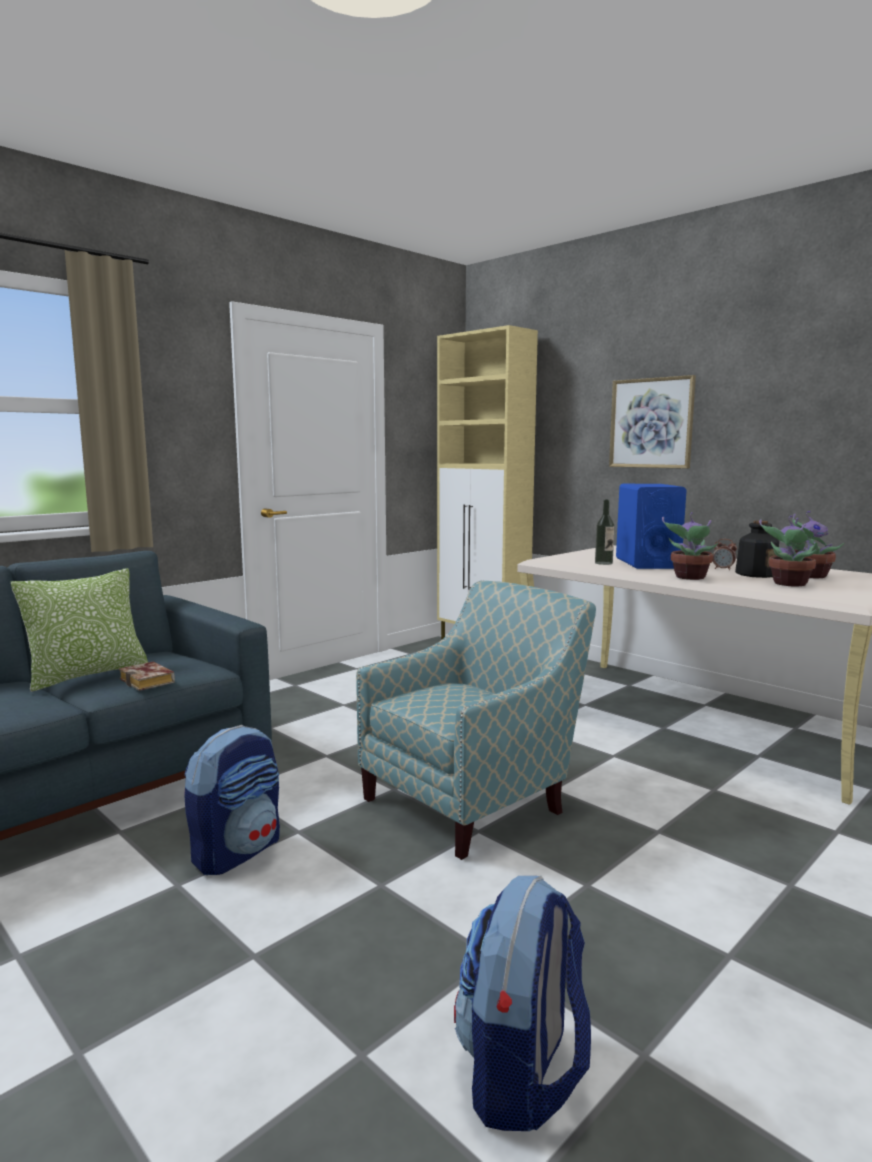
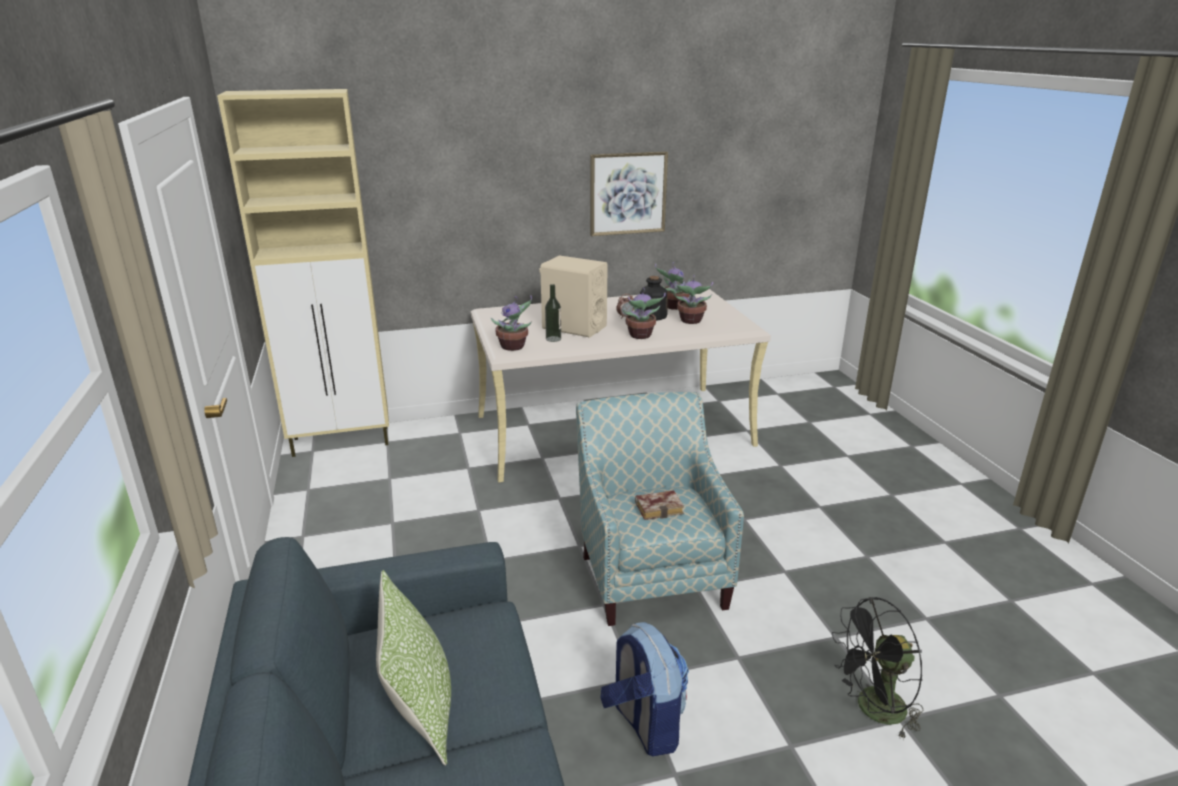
camera: 60 degrees left, 15 degrees up
book [119,661,175,691] -> book moved to [635,490,684,520]
backpack [454,876,591,1131] -> none
picture [609,375,696,469] -> picture moved to [590,151,668,236]
blue speaker [616,484,687,569] -> beige speaker [539,255,608,338]
none -> potted plant [491,295,532,351]
none -> black fan [832,597,924,740]

